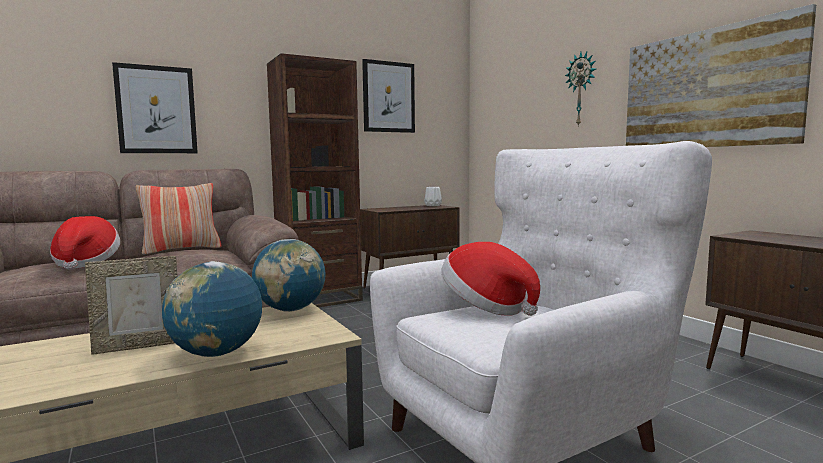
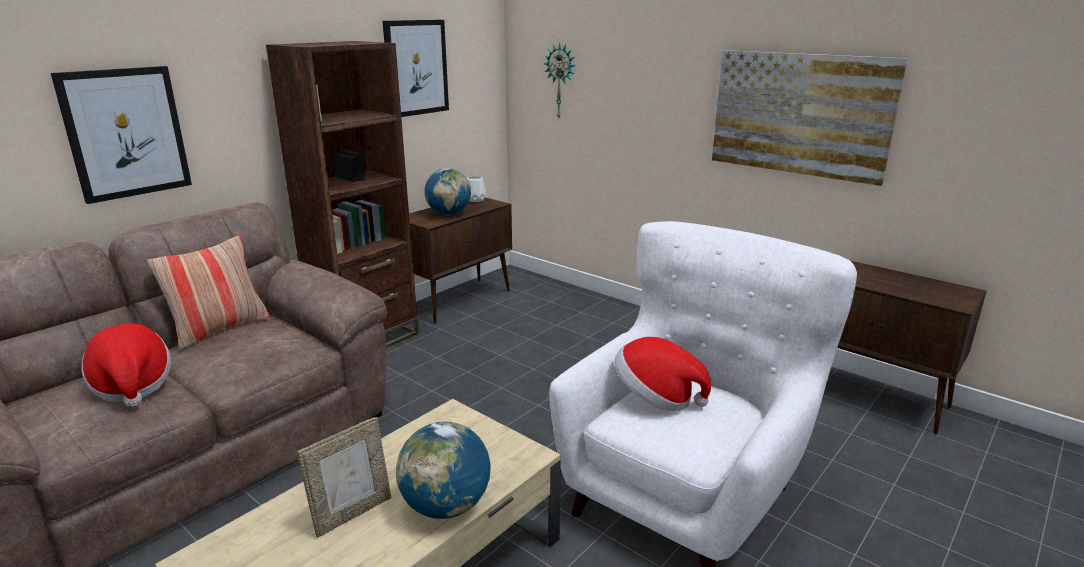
camera: 20 degrees left, 15 degrees up
globe [252,239,326,312] -> globe moved to [424,168,471,215]
wall clock [565,52,596,127] -> wall clock moved to [543,42,575,120]

